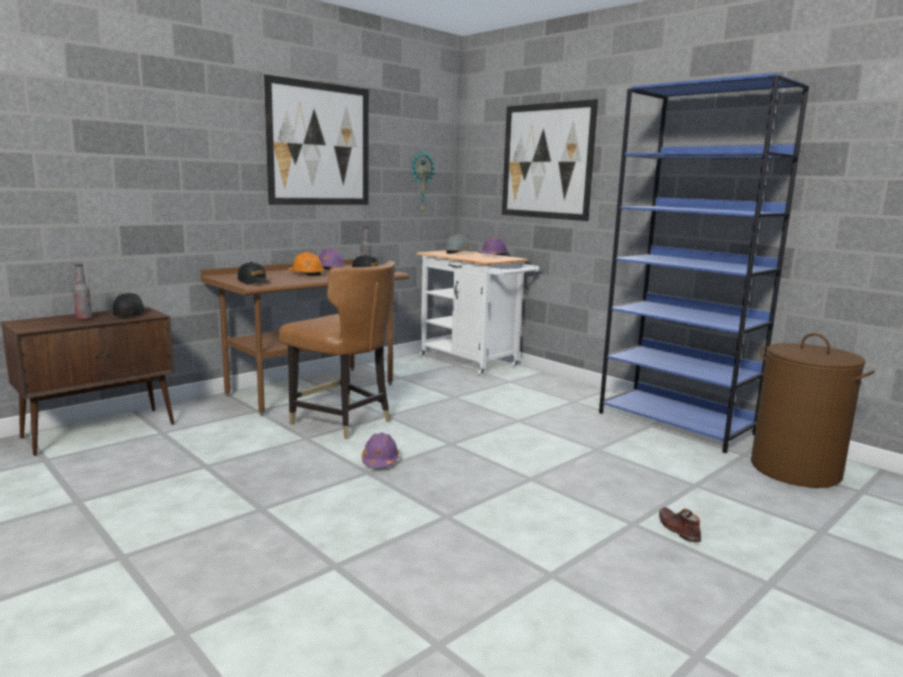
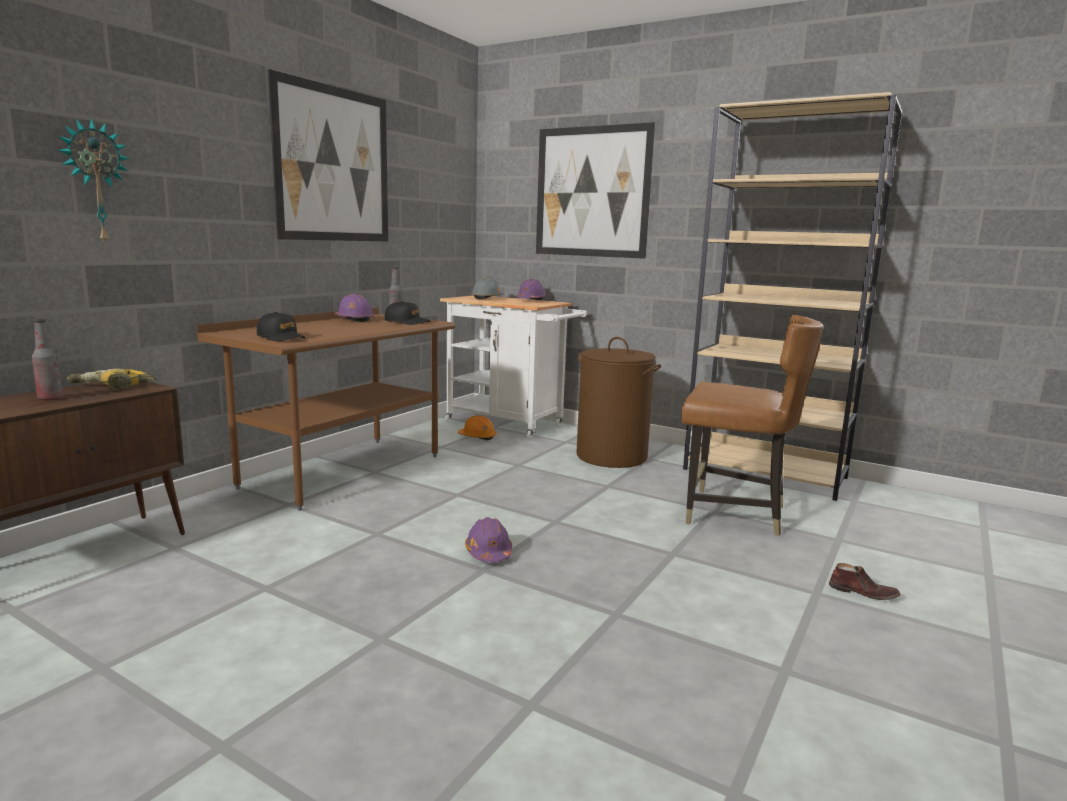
camera: 15 degrees left, 0 degrees up
black cap [113,293,145,317] -> power drill [66,369,156,390]
brown chair [279,260,395,439] -> brown chair moved to [681,315,823,536]
orange hard hat [288,252,325,276] -> orange hard hat moved to [458,415,496,441]
wall clock [410,150,436,213] -> wall clock moved to [57,118,130,246]
blue bookcase [599,73,809,453] -> beige bookcase [683,92,902,501]
brown shoe [659,507,701,543] -> brown shoe turned 150 degrees clockwise [829,563,900,600]
brown laundry basket [751,333,875,488] -> brown laundry basket moved to [577,337,661,468]

